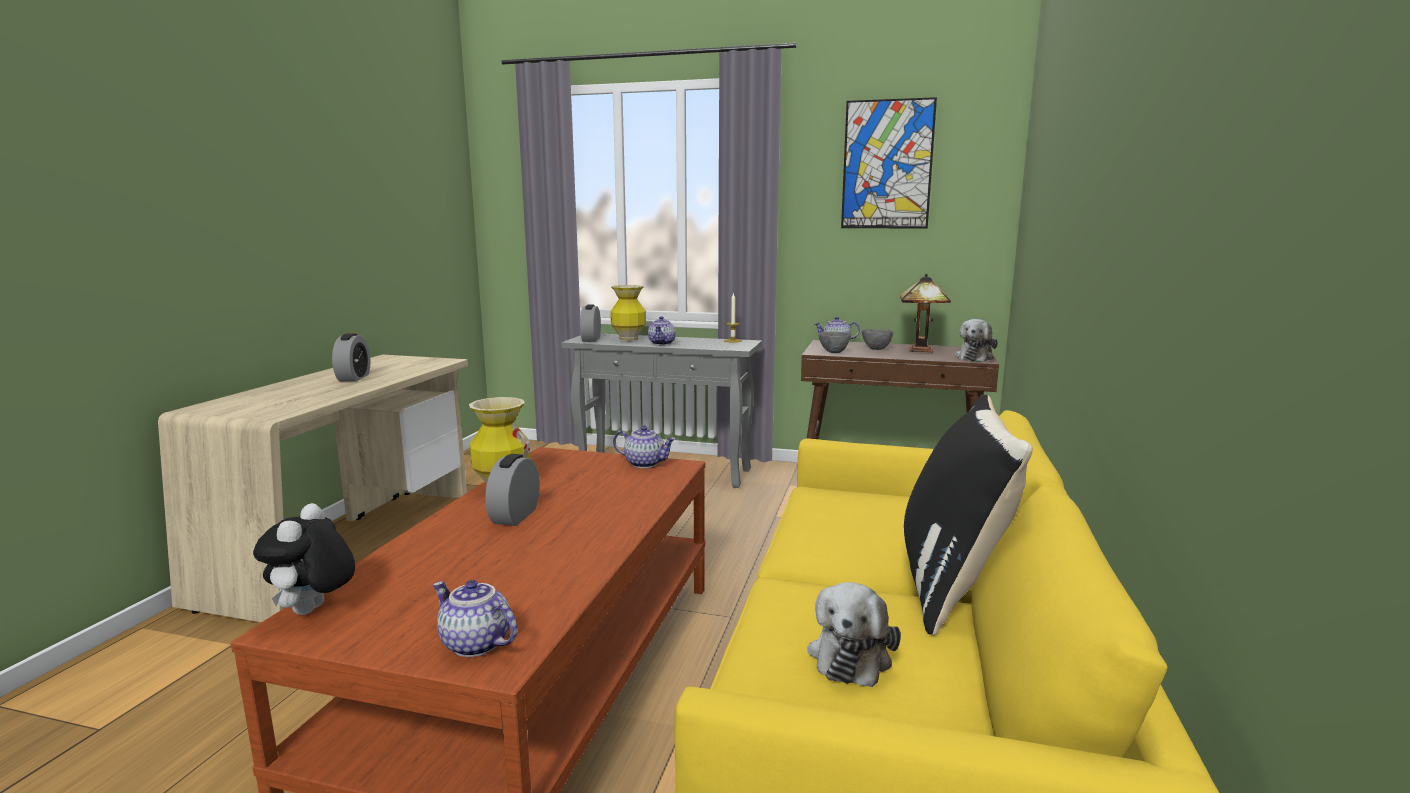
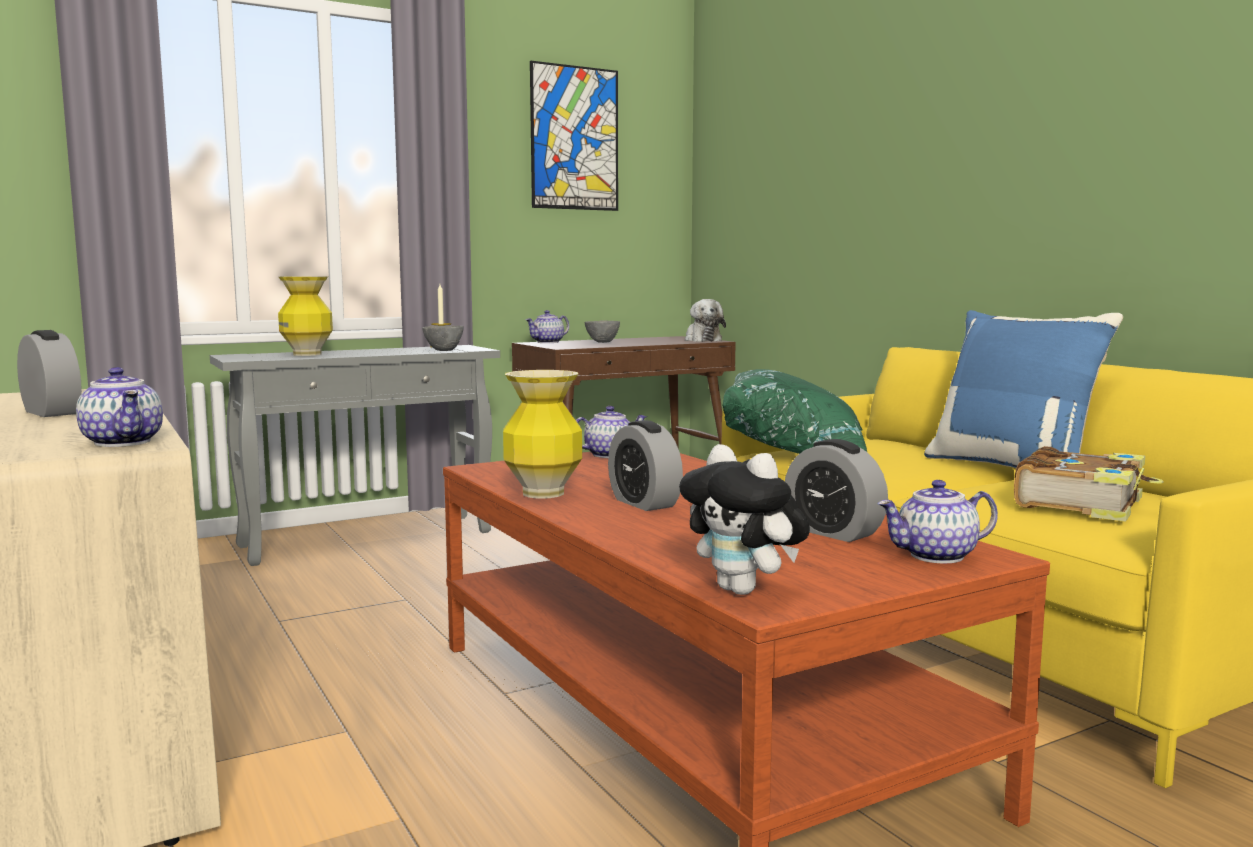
camera: 45 degrees left, 5 degrees down
alarm clock [580,304,601,342] -> alarm clock moved to [785,439,888,542]
teapot [648,316,676,345] -> teapot moved to [76,367,163,447]
plush toy [807,582,901,687] -> book [1014,446,1163,522]
grey bowl [818,331,851,353] -> grey bowl moved to [422,326,464,351]
table lamp [900,274,951,352] -> none
black pillow [904,395,1033,636] -> blue pillow [924,310,1123,468]
none -> green pillow [722,369,867,454]

